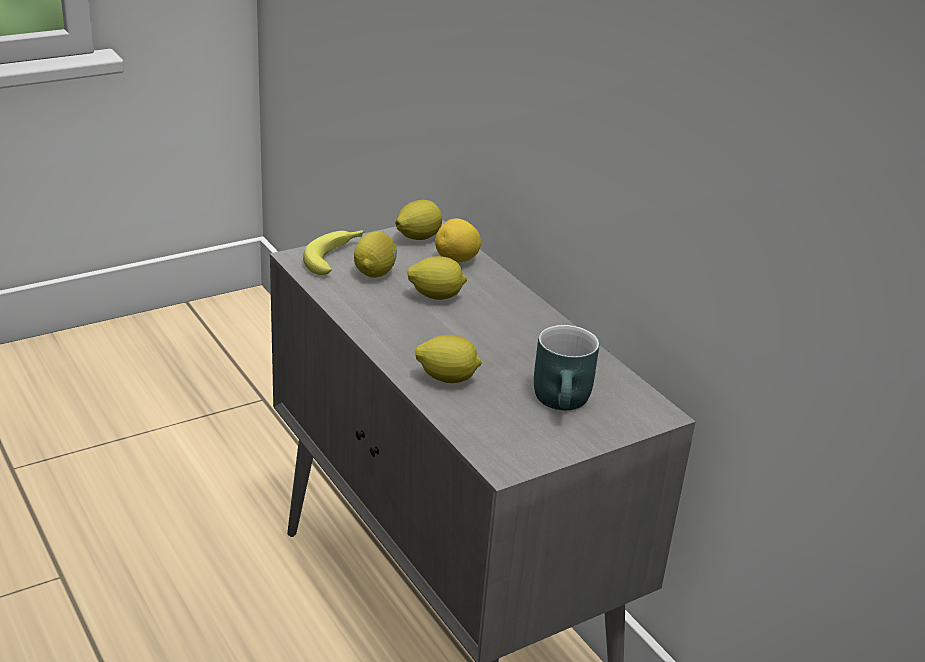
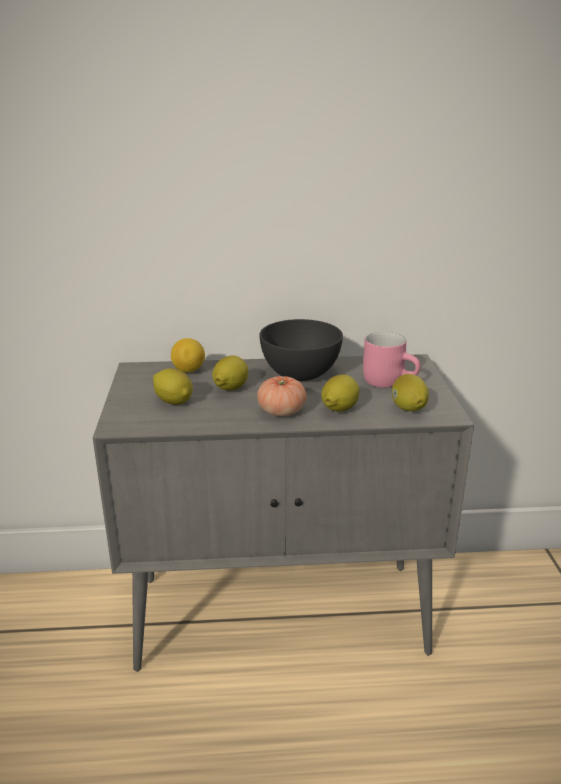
camera: 60 degrees left, 5 degrees down
banana [303,230,364,275] -> none
lemon [395,200,442,240] -> lemon moved to [392,374,429,411]
turquoise mug [534,325,599,410] -> pink mug [363,332,420,388]
none -> tomato [257,376,306,416]
none -> grey bowl [259,319,343,381]

